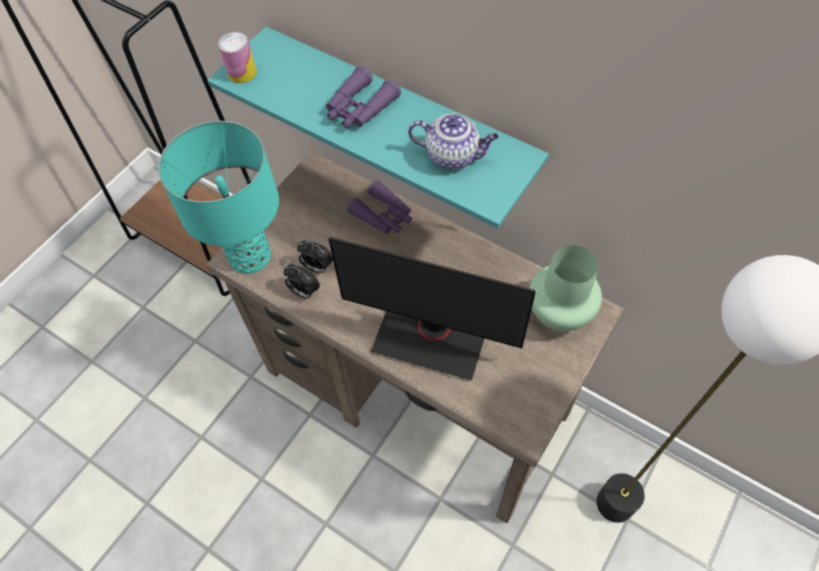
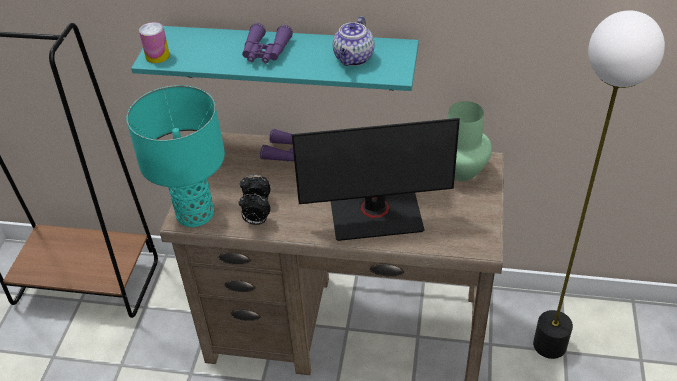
camera: 25 degrees left, 15 degrees down
teapot [408,113,499,170] -> teapot turned 120 degrees clockwise [333,16,374,66]

